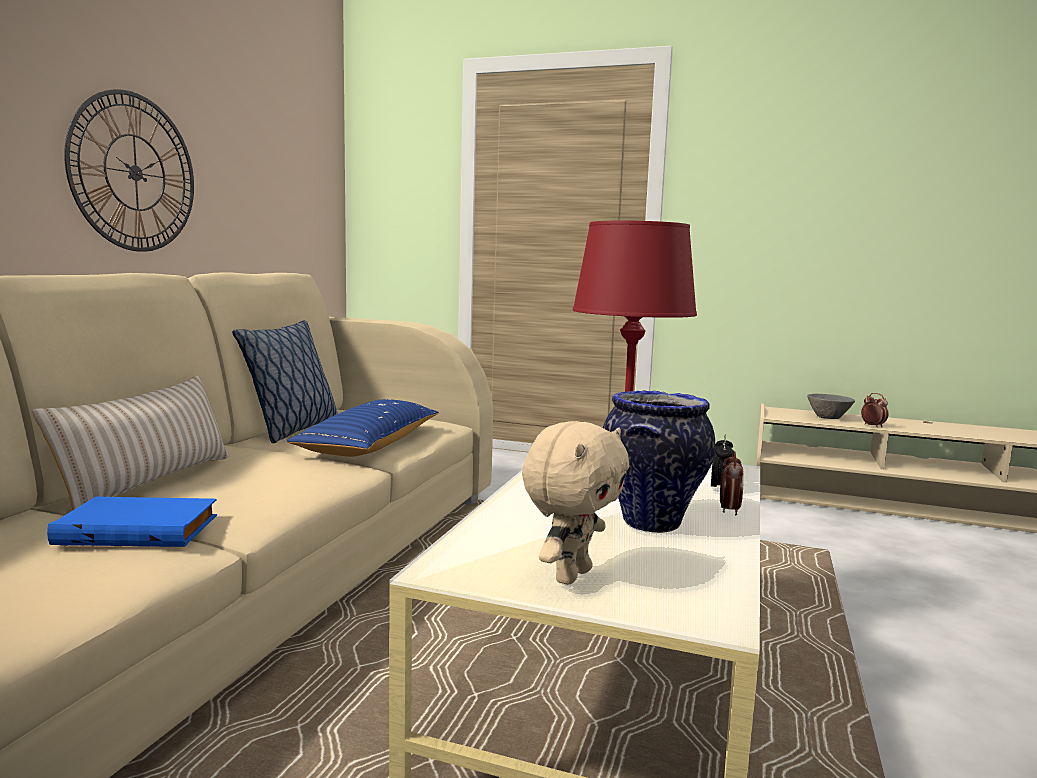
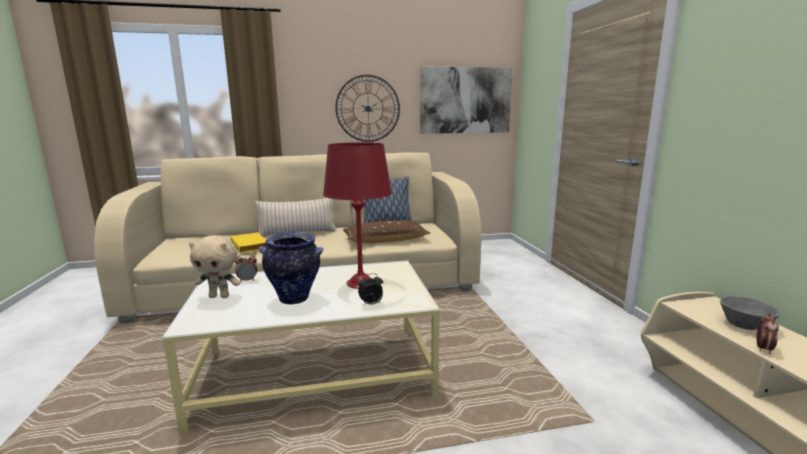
camera: 60 degrees right, 5 degrees up
blue book [47,497,217,547] -> yellow book [230,232,267,253]
blue pillow [287,399,439,457] -> brown pillow [343,220,430,243]
alarm clock [720,451,744,516] -> alarm clock moved to [235,253,257,282]
none -> picture [420,66,513,134]

